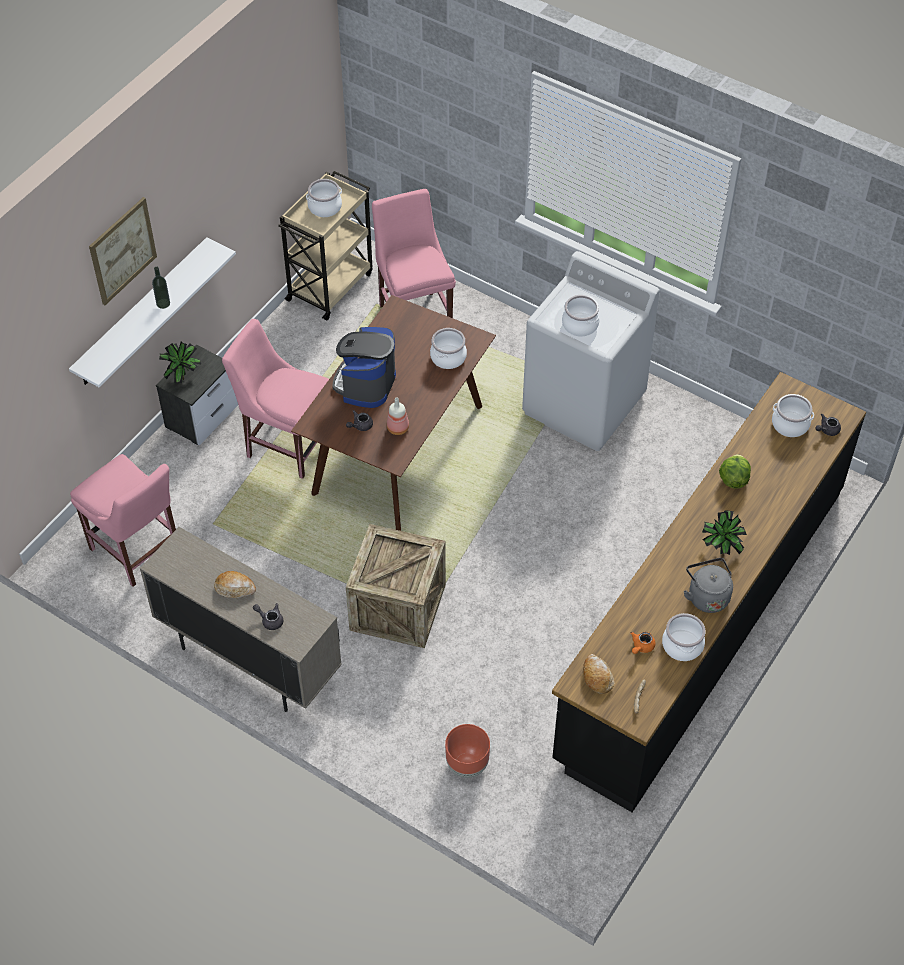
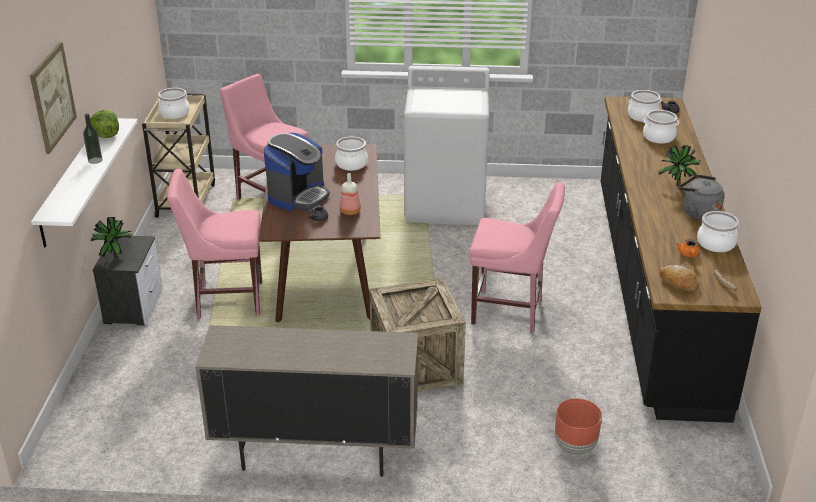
camera: 30 degrees left, 20 degrees down
pink chair [70,454,176,587] -> pink chair moved to [470,182,565,333]
bread [214,571,256,598] -> none
grey teapot [253,603,283,630] -> none
coffee machine [332,327,396,408] -> coffee machine turned 135 degrees counterclockwise [264,133,330,211]
cooking pot [562,295,600,337] -> cooking pot moved to [643,110,679,143]
lettuce [719,454,751,489] -> lettuce moved to [90,110,119,138]

